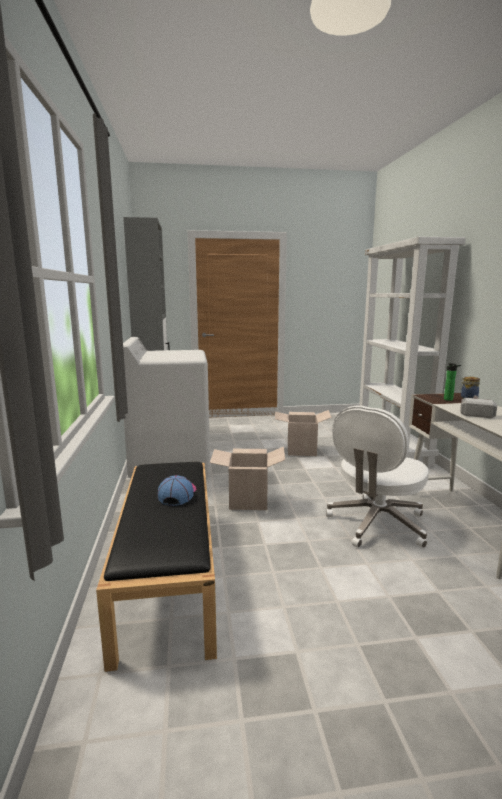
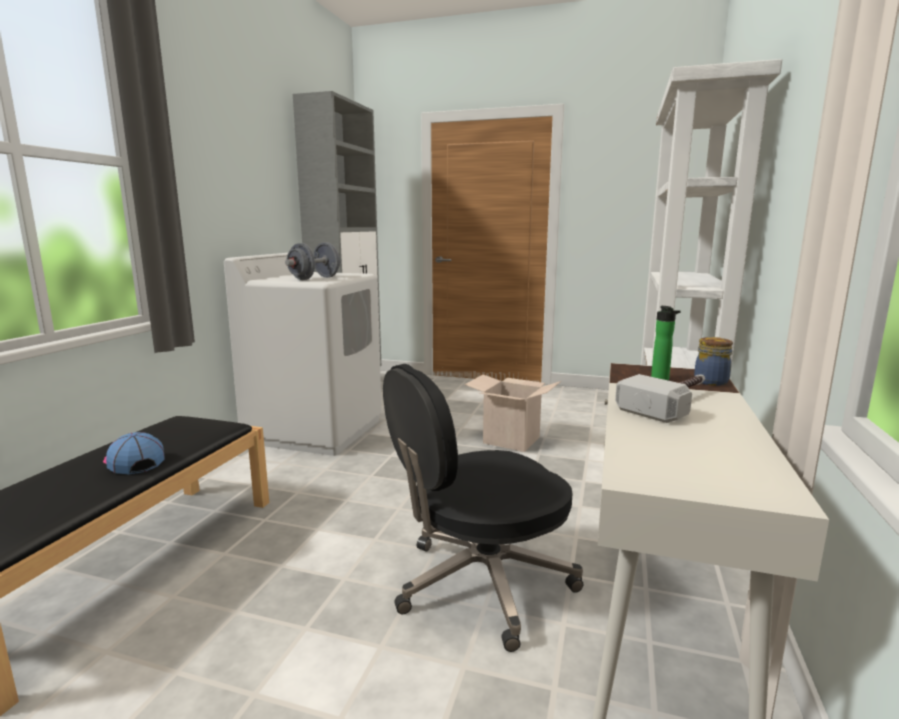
camera: 25 degrees right, 0 degrees up
cap [158,475,196,506] -> cap turned 75 degrees counterclockwise [103,432,165,474]
cardboard box [210,447,285,510] -> none
white office chair [326,406,429,548] -> black office chair [383,364,583,652]
none -> grey dumbbell [285,242,341,280]

